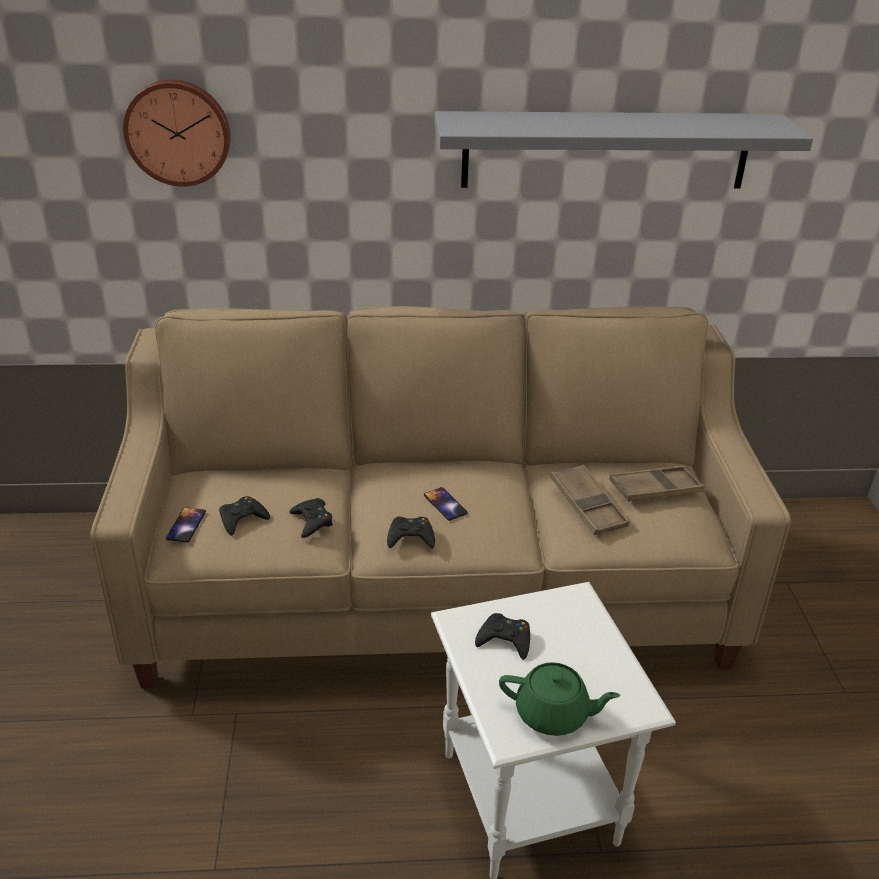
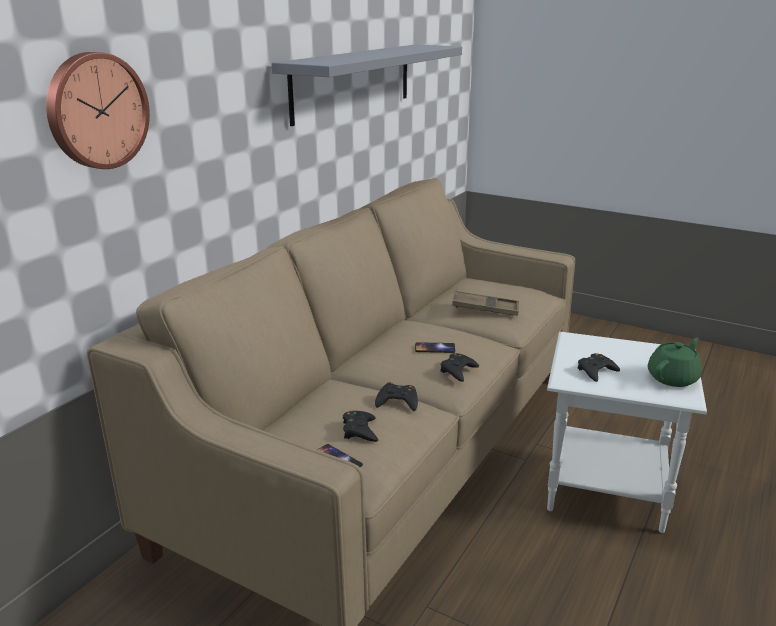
camera: 55 degrees left, 10 degrees down
brown tray [609,466,704,502] -> none

